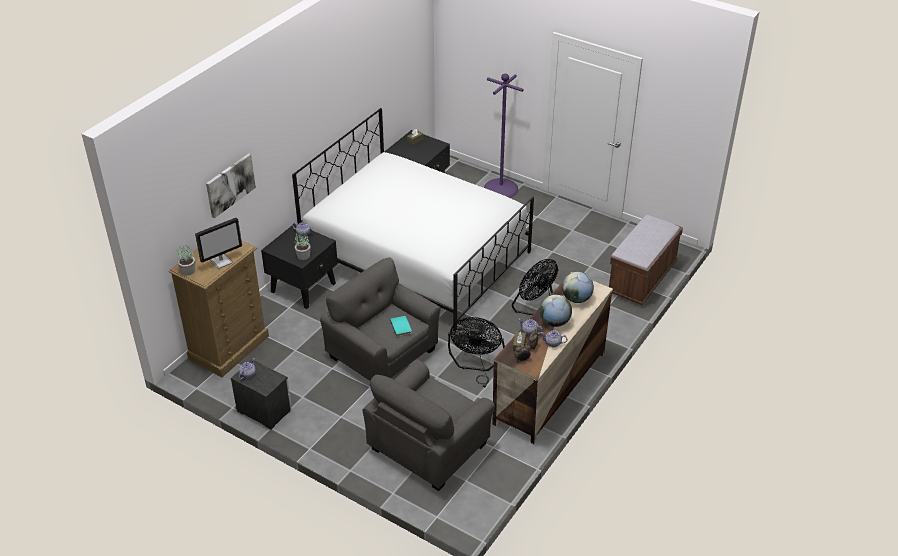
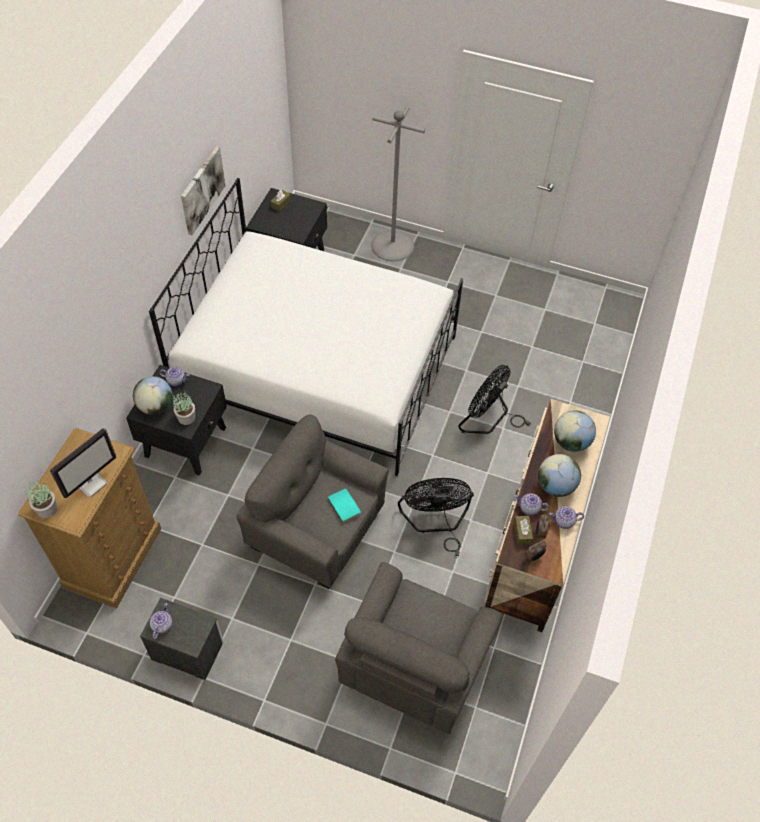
camera: 15 degrees left, 15 degrees up
picture [206,153,256,218] -> picture moved to [181,146,225,235]
purple clothes rack [484,74,524,198] -> grey clothes rack [371,107,425,262]
brown bench [609,215,683,305] -> none
none -> globe [133,376,173,415]

